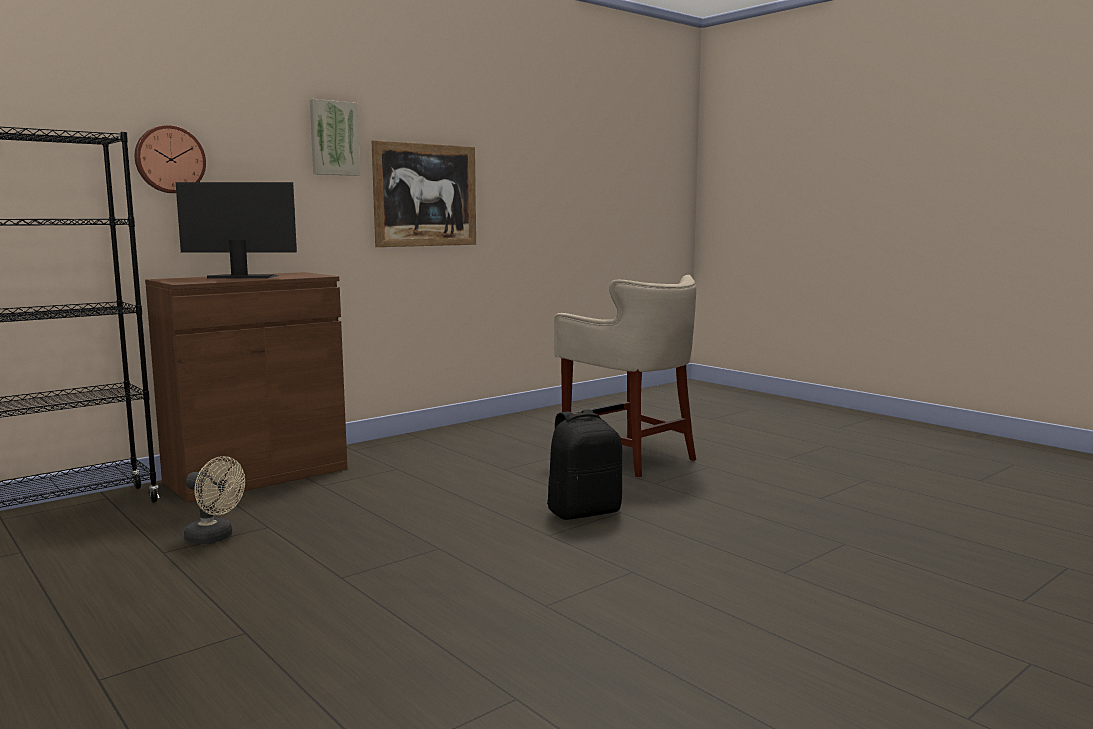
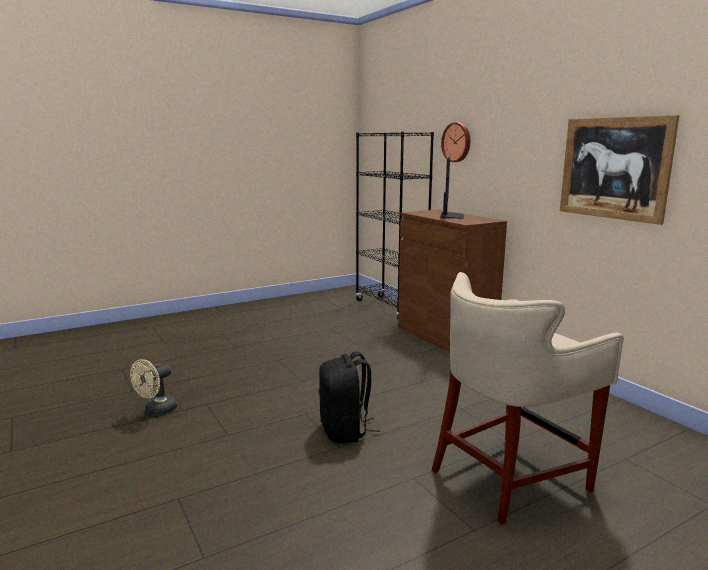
camera: 100 degrees right, 5 degrees up
beige fan [184,456,245,544] -> beige fan moved to [130,359,177,415]
picture [310,99,360,176] -> none

